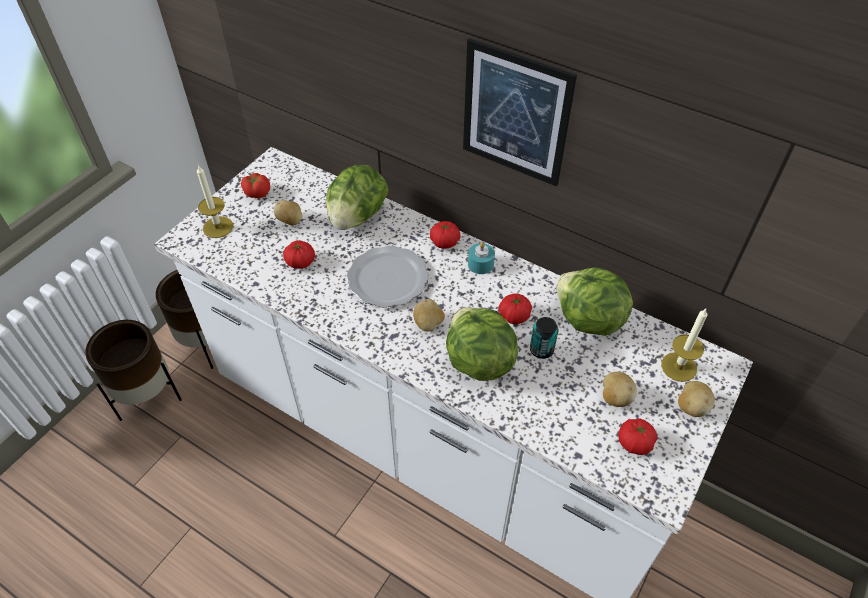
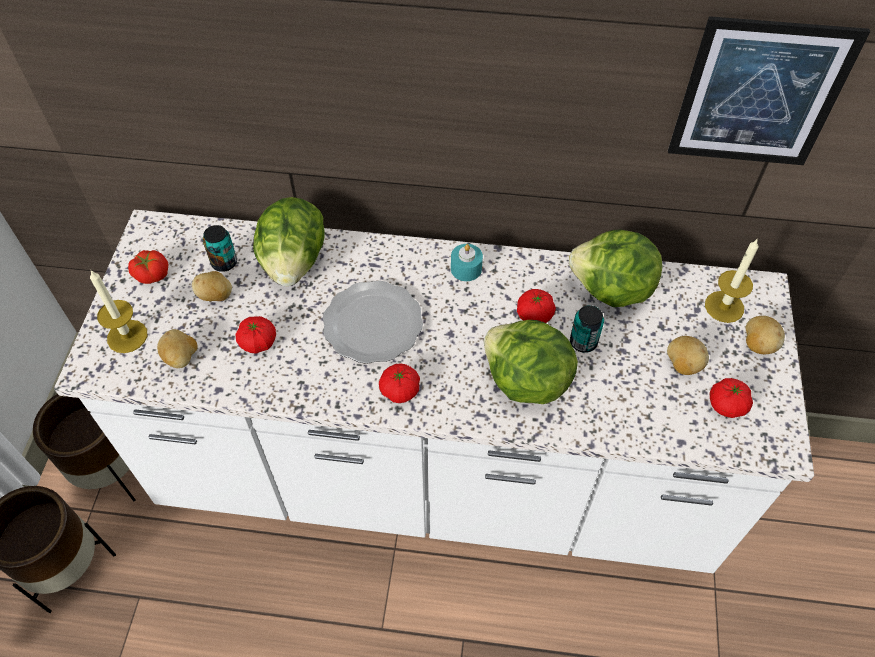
camera: 25 degrees left, 5 degrees up
potato [413,299,445,332] -> potato moved to [157,329,197,368]
tomato [430,221,460,249] -> tomato moved to [379,363,420,403]
picture [463,38,577,186] -> picture moved to [668,16,870,165]
none -> can [203,225,237,272]

